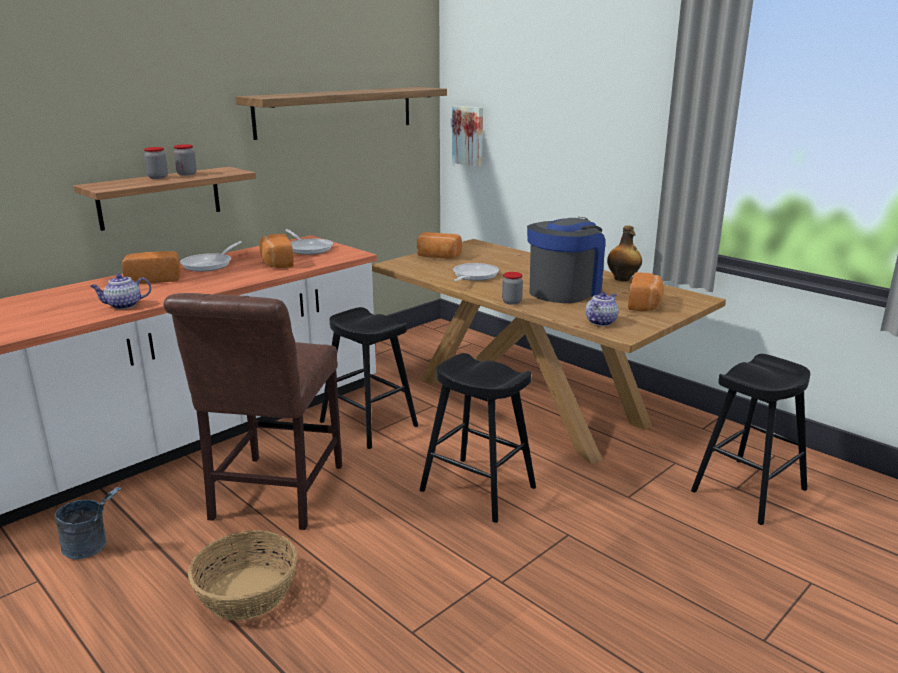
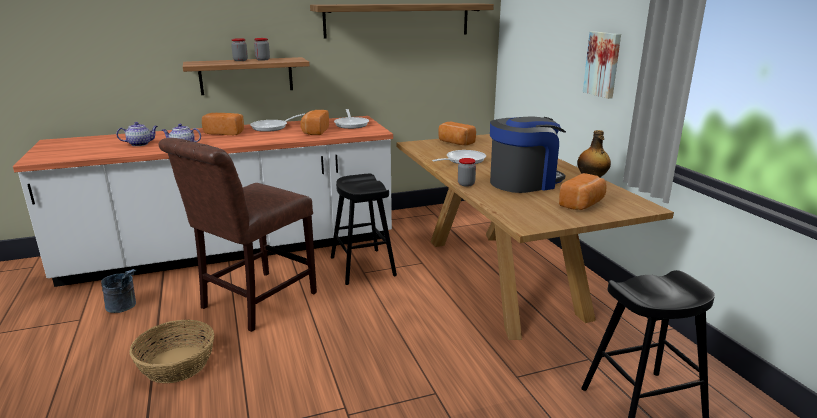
camera: 25 degrees right, 0 degrees up
black stool [420,353,536,523] -> none
picture [452,106,483,167] -> picture moved to [583,31,621,99]
teapot [585,292,619,326] -> teapot moved to [116,122,158,146]

